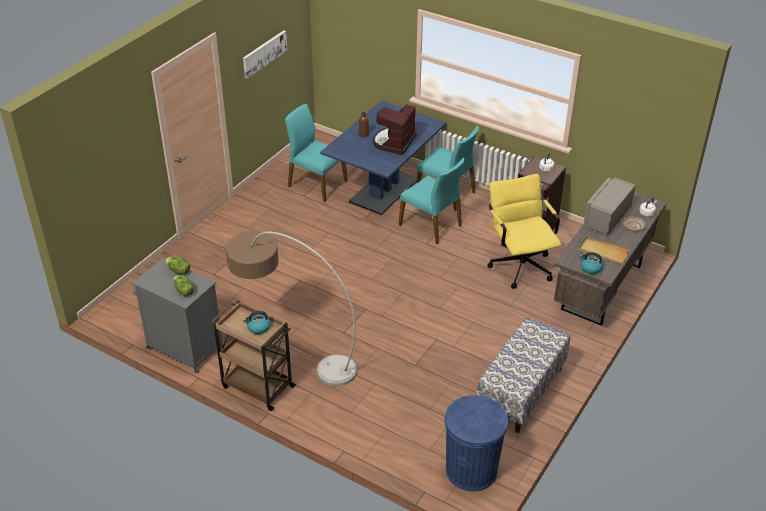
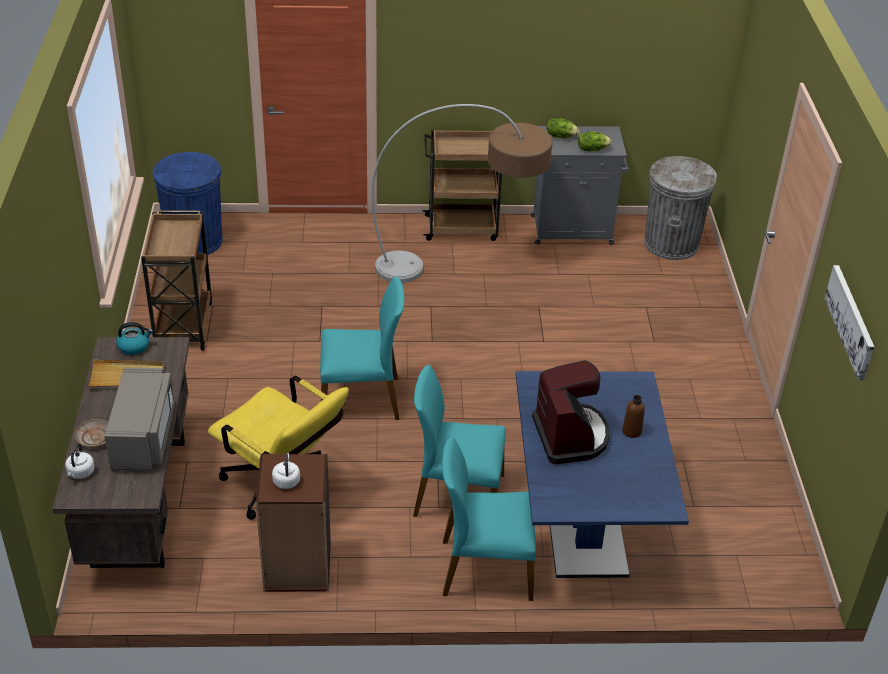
camera: 145 degrees right, 0 degrees up
kettle [243,311,270,334] -> none
turquoise chair [285,104,348,202] -> turquoise chair moved to [320,276,405,420]
bench [476,317,570,433] -> brown cart [141,210,212,350]
none -> grey trash can [644,156,717,260]

